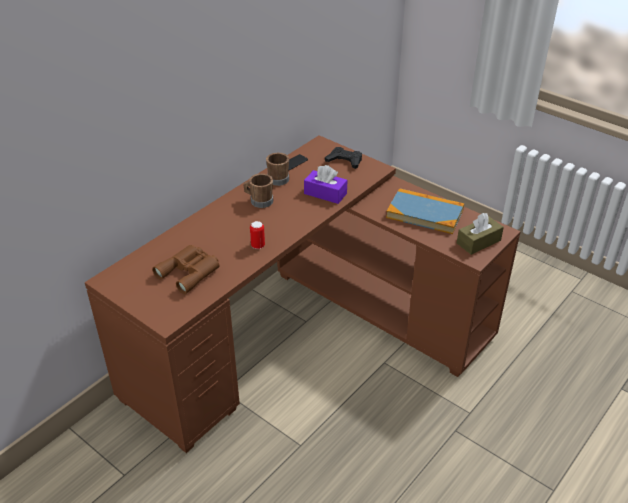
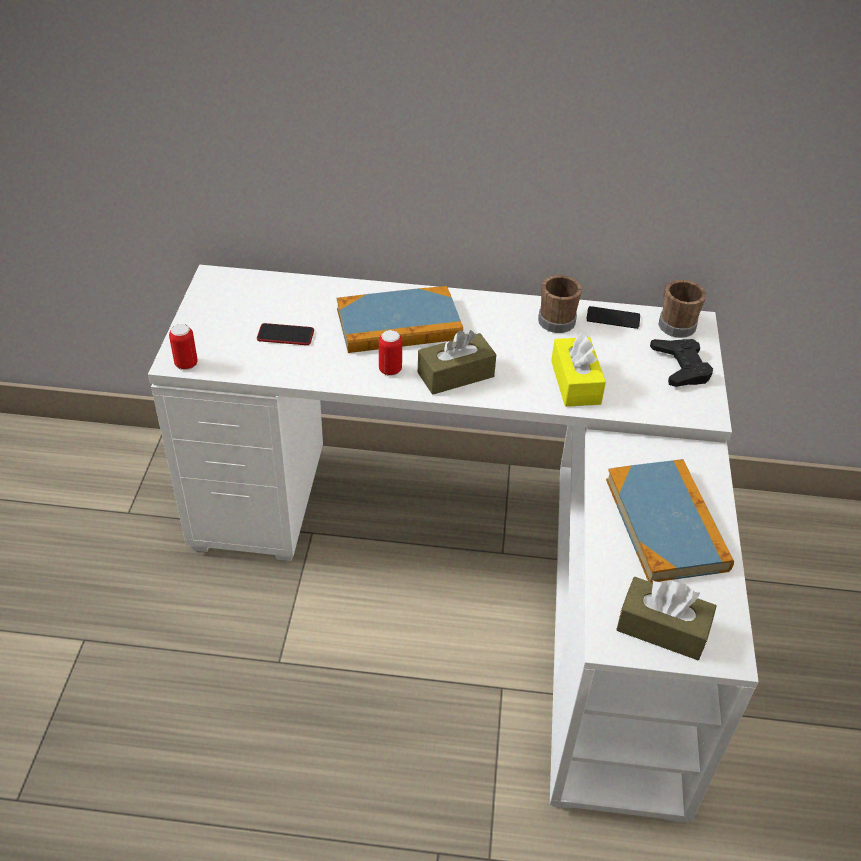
camera: 55 degrees right, 5 degrees up
brown desk [85,135,521,453] -> white desk [148,265,759,822]
brown binoculars [152,245,219,294] -> phone [257,323,314,345]
brown mug [243,174,273,208] -> brown mug moved to [658,280,706,338]
purple tissue box [304,165,347,204] -> yellow tissue box [551,332,606,407]
none -> can [169,324,198,370]
none -> book [337,286,463,353]
none -> brown tissue box [418,330,497,395]

